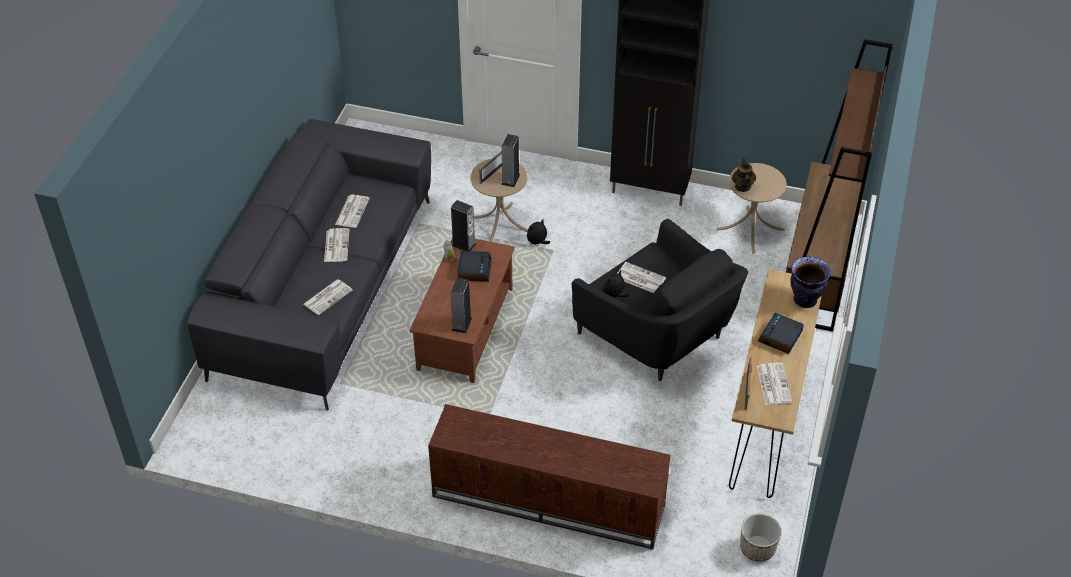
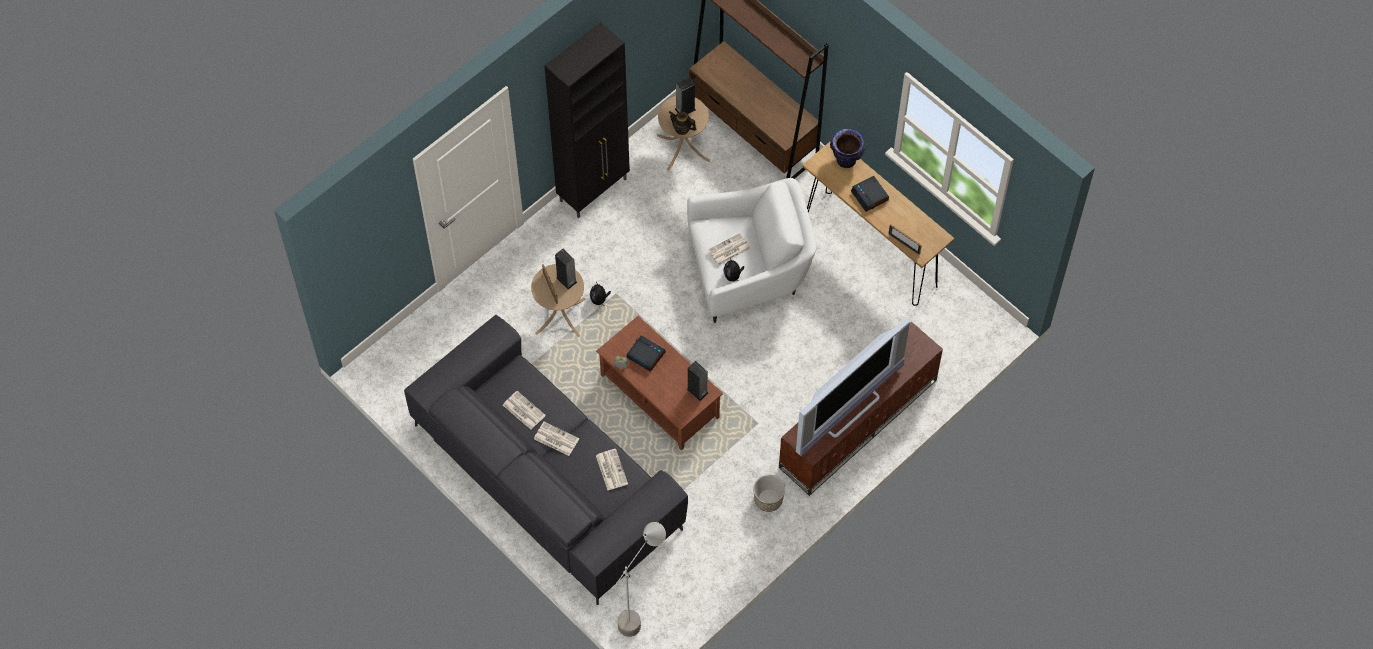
camera: 60 degrees left, 15 degrees up
speaker [451,200,476,251] -> speaker moved to [675,77,696,114]
black armchair [572,219,748,381] -> white armchair [687,178,816,323]
planter [740,513,781,562] -> planter moved to [753,475,785,512]
newspaper [757,363,792,405] -> none
none -> grey floor lamp [616,522,666,637]
none -> television [796,318,910,456]

